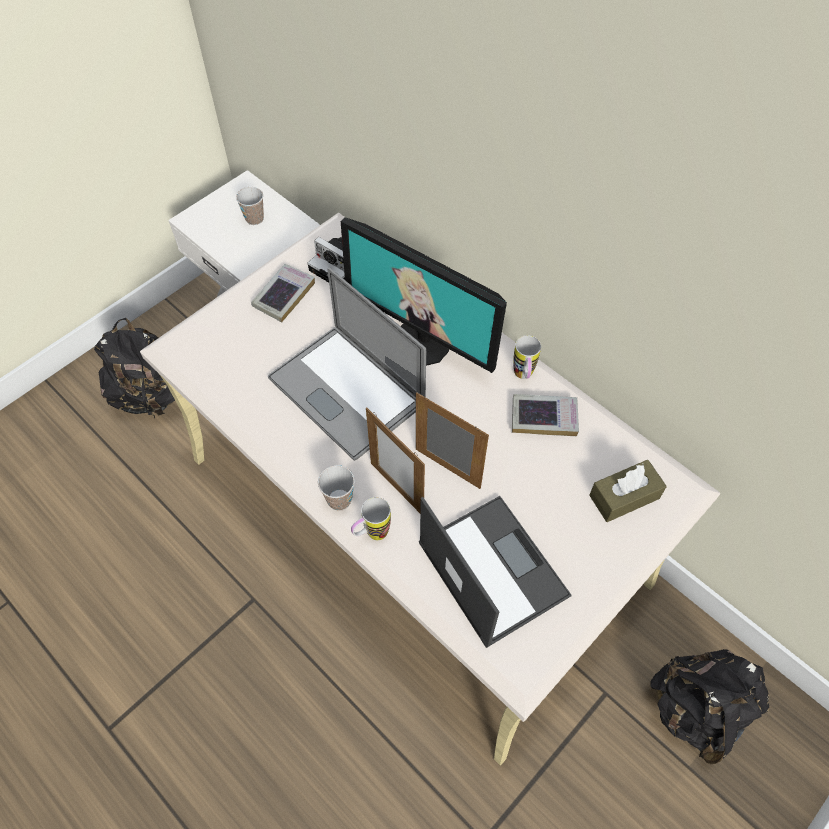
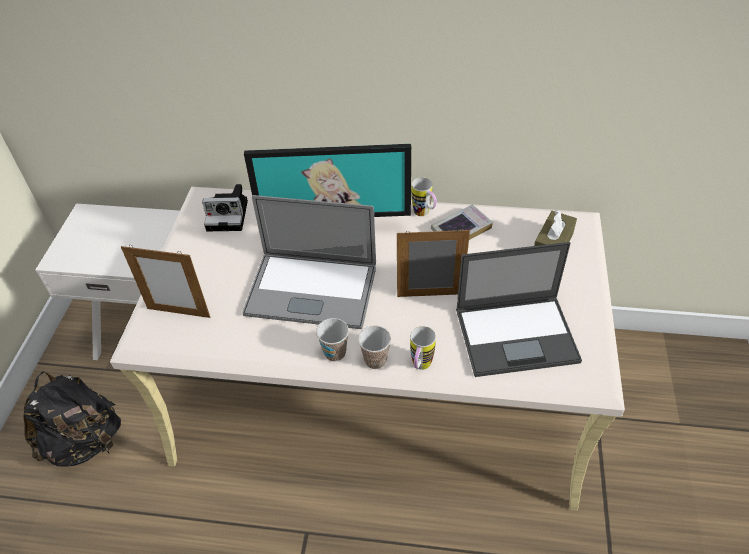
camera: 35 degrees left, 10 degrees down
cup [236,187,264,225] -> cup moved to [316,318,349,361]
book [251,264,315,322] -> none
picture frame [366,407,425,513] -> picture frame moved to [121,245,210,318]
laptop [419,496,572,648] -> laptop turned 150 degrees clockwise [456,242,582,377]
black backpack [650,649,770,764] -> none

